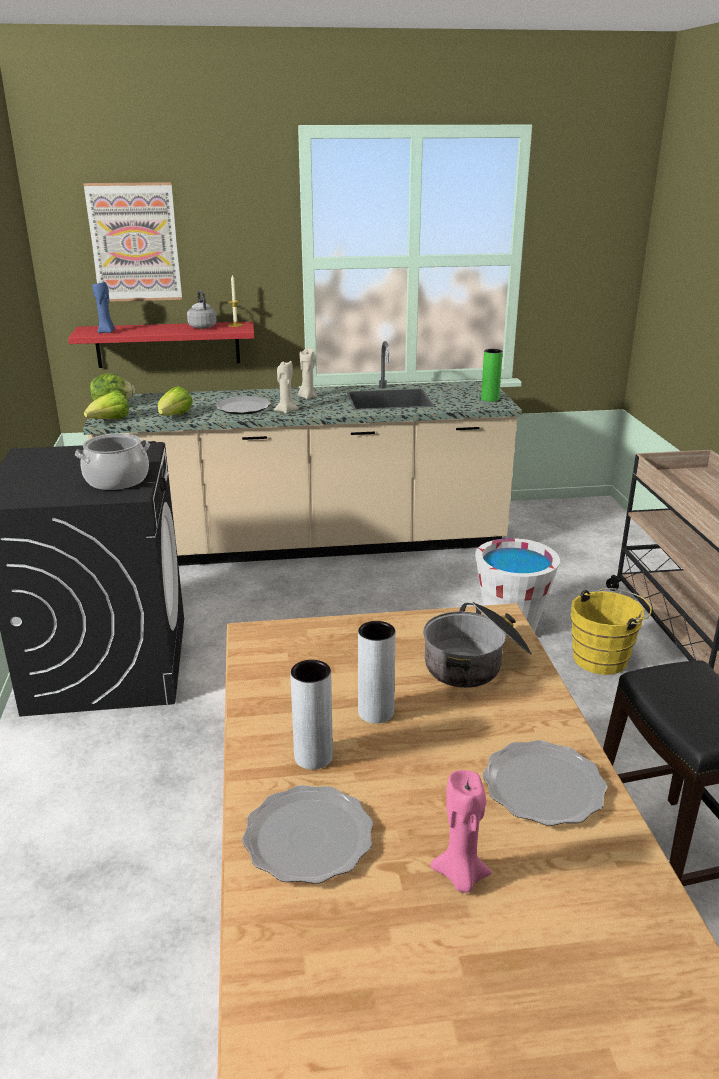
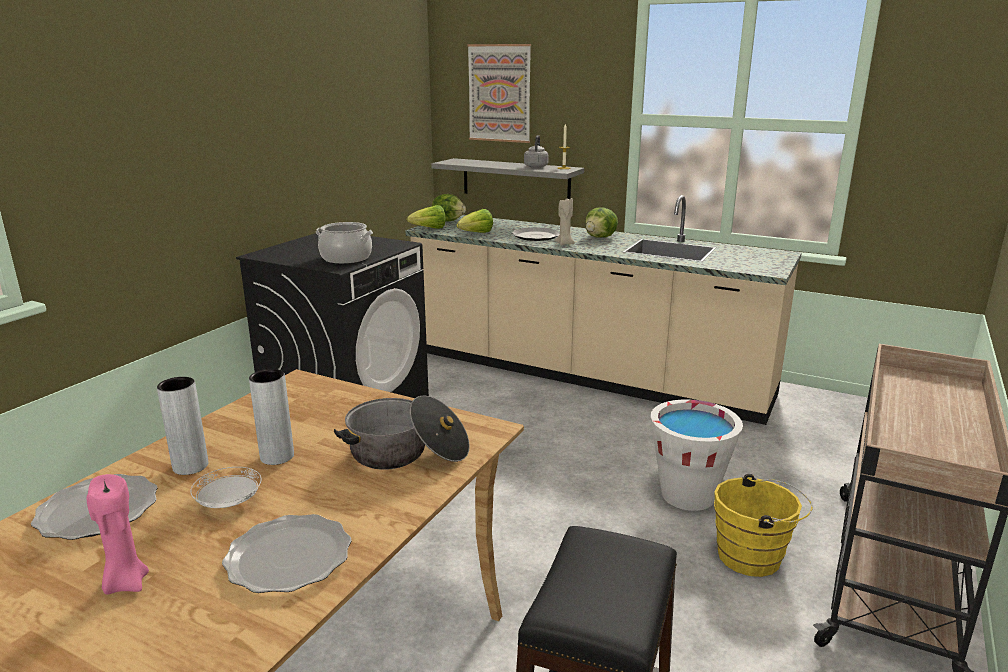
camera: 35 degrees right, 5 degrees down
red shelf [68,322,254,368] -> grey shelf [431,158,584,199]
blue candle [92,281,115,334] -> none
beige candle [298,348,317,399] -> lettuce [585,207,618,238]
green vase [481,349,503,402] -> none
none -> white plate [190,467,261,508]

